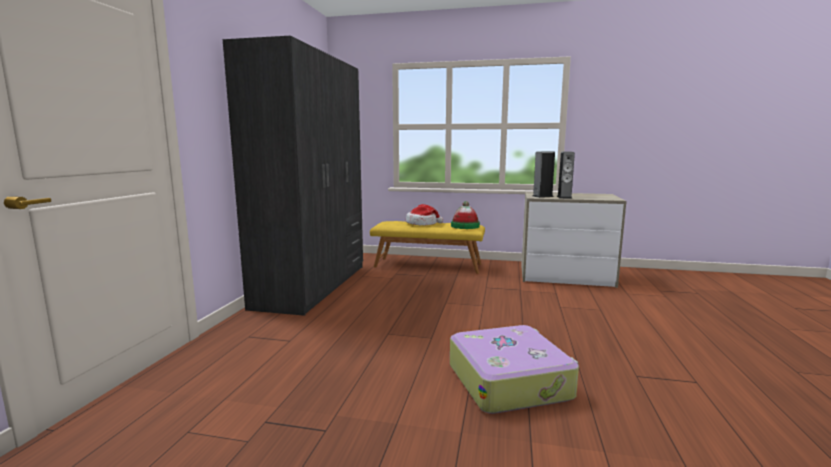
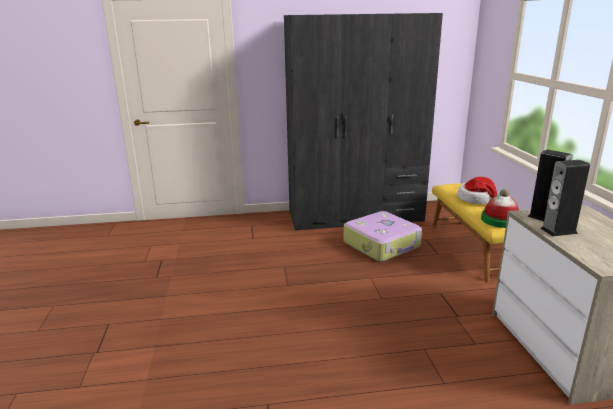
camera: 70 degrees right, 10 degrees up
suitcase [450,325,579,414] -> suitcase moved to [343,211,422,262]

